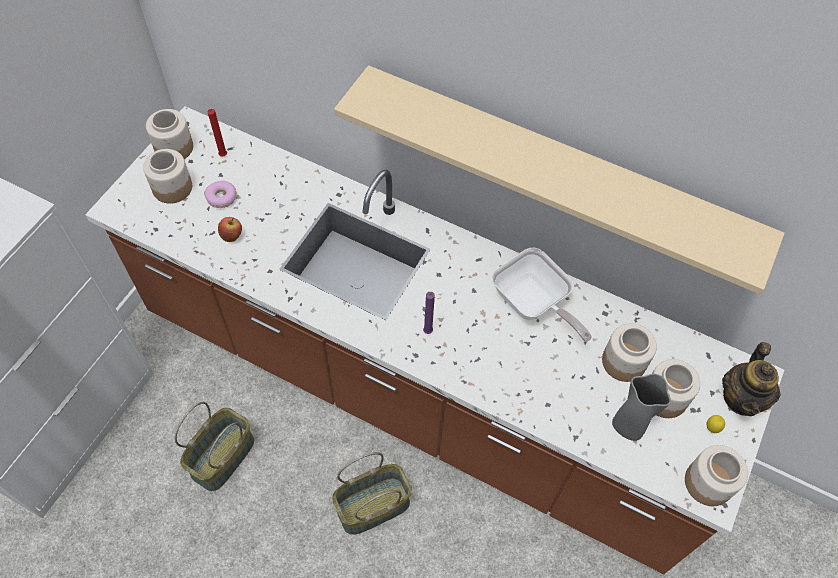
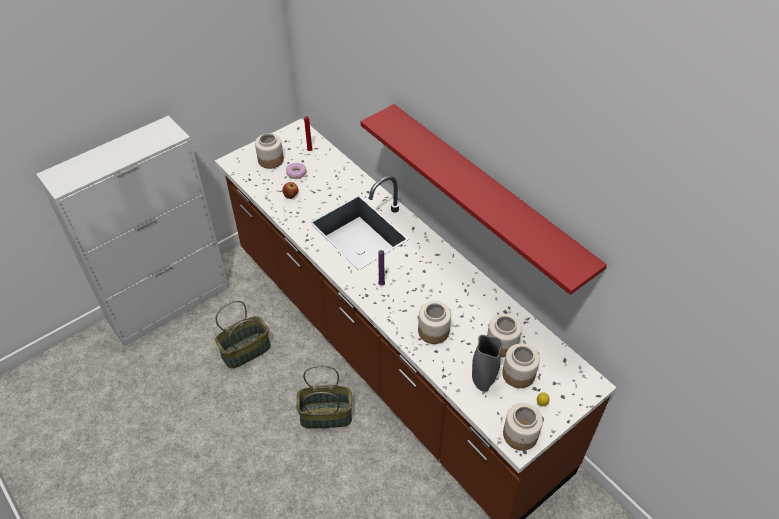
camera: 25 degrees right, 10 degrees down
jar [146,109,193,159] -> jar moved to [418,301,451,344]
beige shelf [334,65,785,294] -> red shelf [360,104,607,295]
frying pan [492,248,592,342] -> none
teapot [722,342,781,416] -> none

